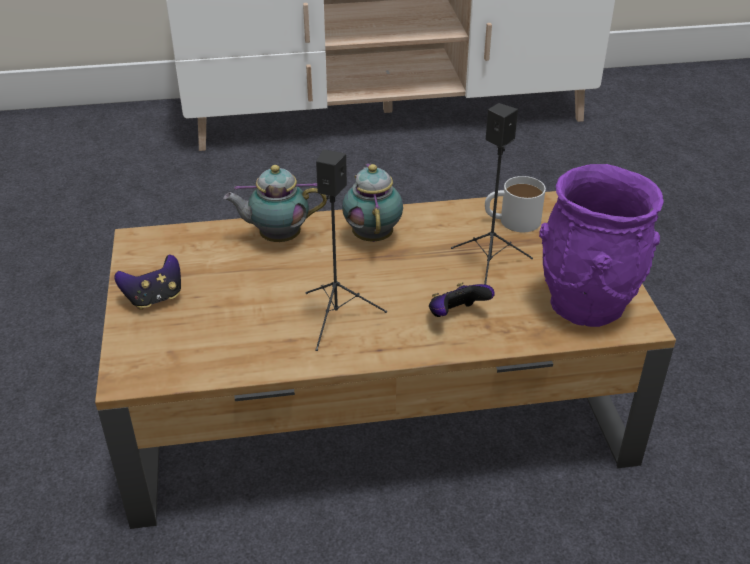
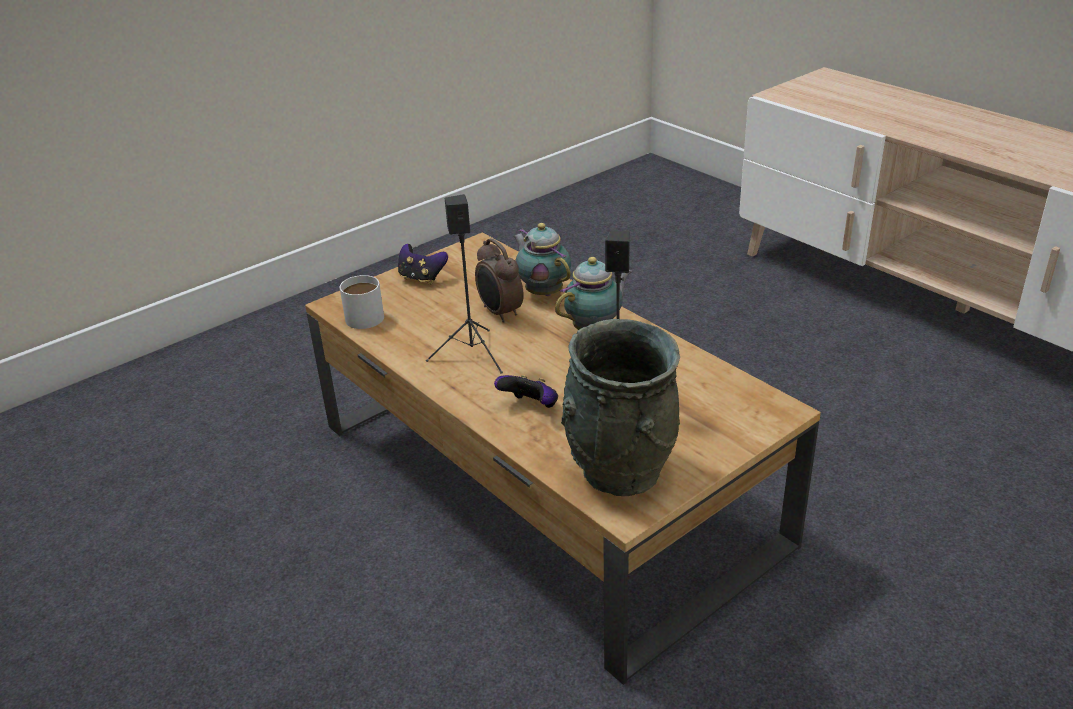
camera: 60 degrees right, 5 degrees down
white mug [485,176,546,232] -> white mug moved to [340,275,384,329]
purple vase [539,164,664,327] -> grey vase [561,319,680,496]
none -> alarm clock [475,238,524,323]

